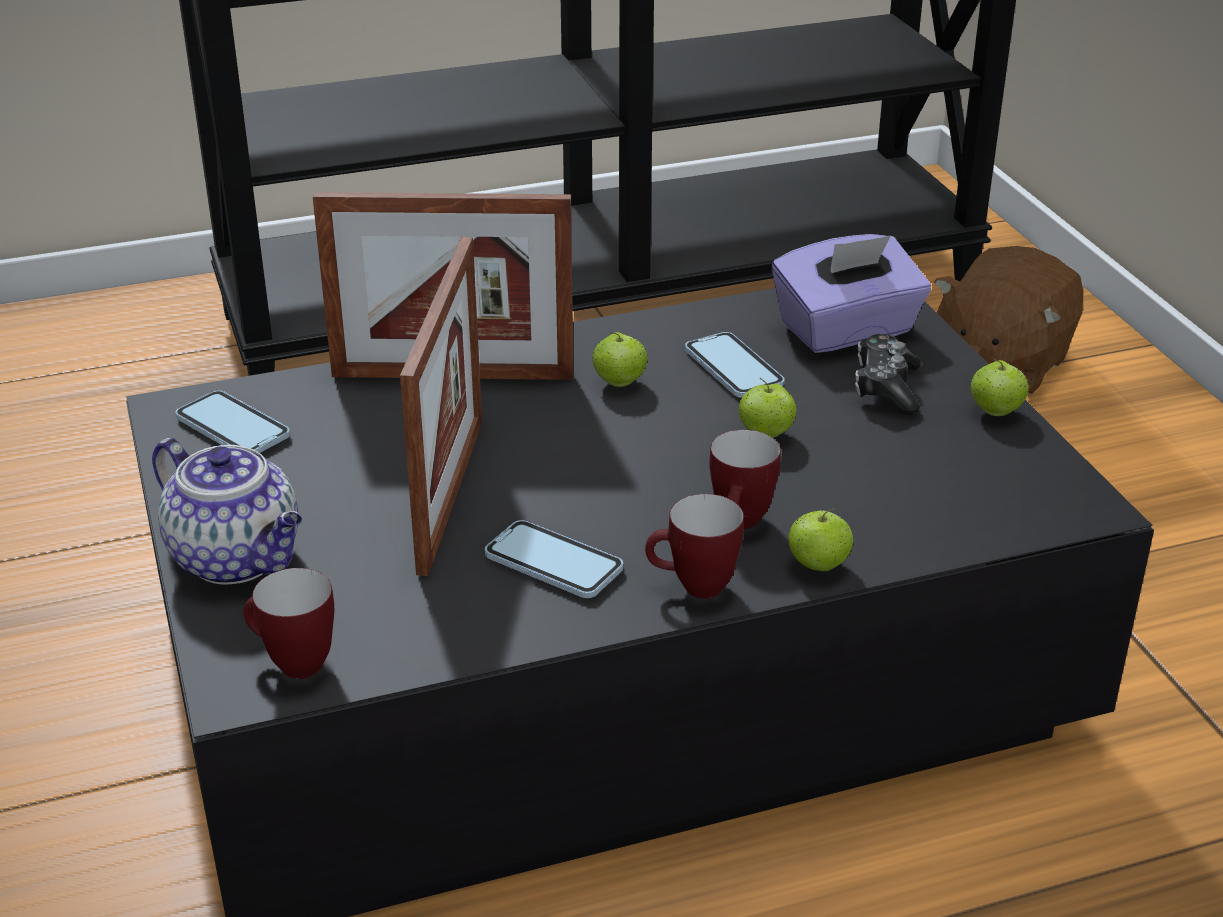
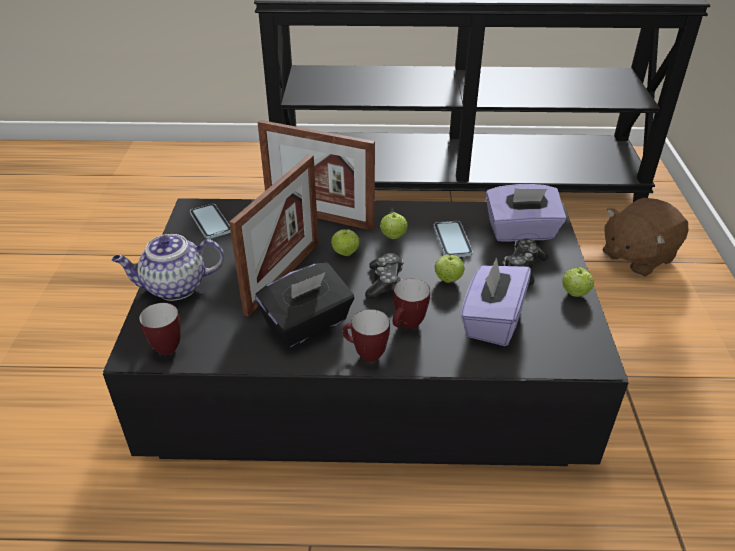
camera: 20 degrees right, 5 degrees up
teapot [152,438,302,585] -> teapot turned 105 degrees clockwise [112,234,224,301]
phone [485,520,623,598] -> black tissue box [255,262,354,347]
apple [788,508,853,571] -> apple moved to [331,229,359,256]
none -> game controller [365,253,404,299]
none -> purple tissue box [461,257,531,346]

